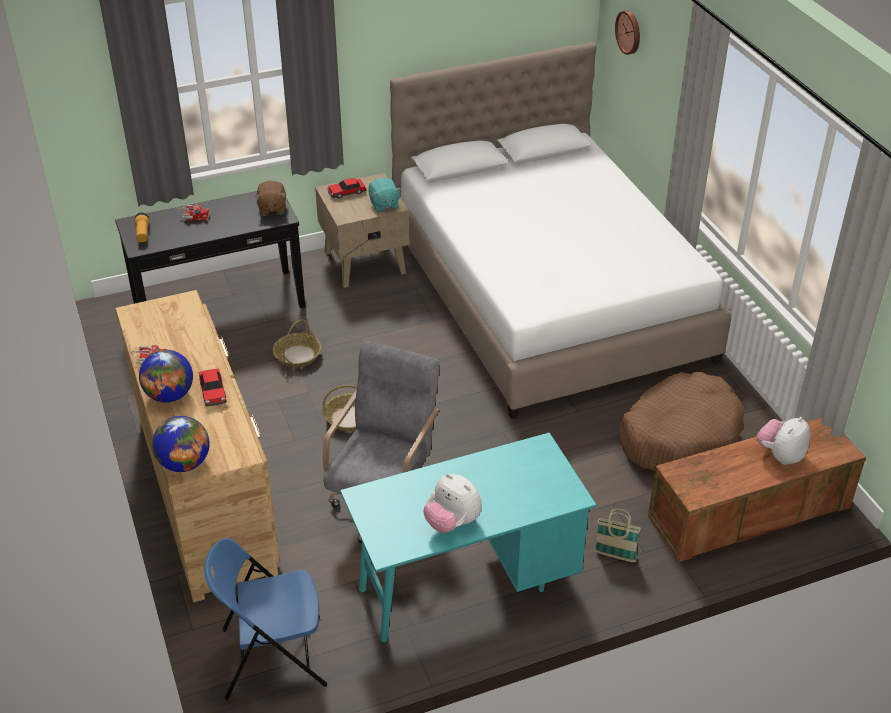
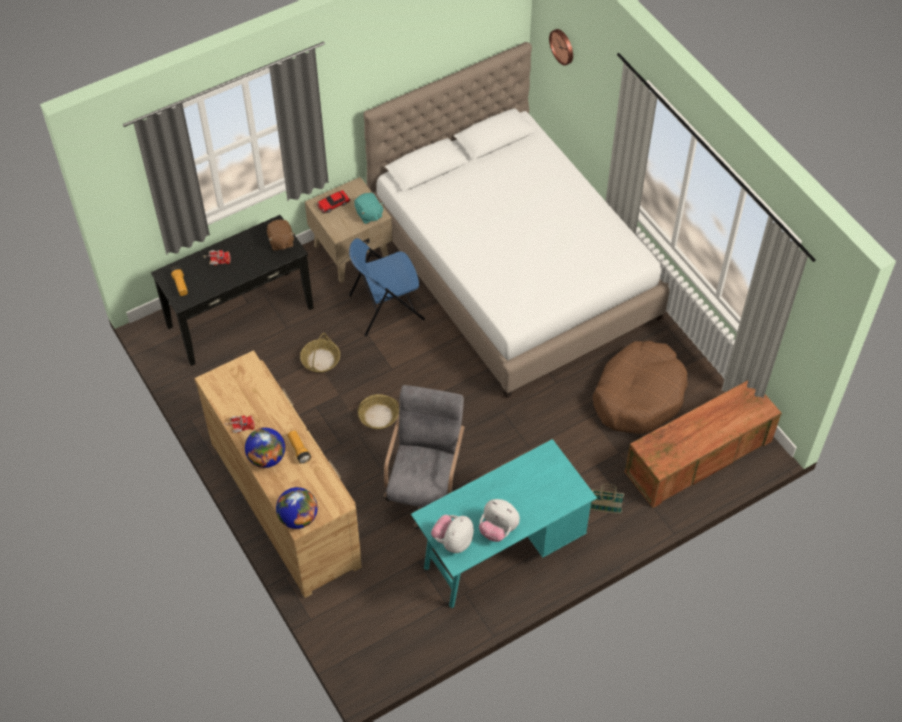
camera: 10 degrees left, 15 degrees up
toy car [199,368,226,406] -> flashlight [287,430,311,464]
blue chair [204,538,327,700] -> blue chair moved to [349,238,425,336]
plush toy [757,417,811,465] -> plush toy moved to [431,515,474,553]

